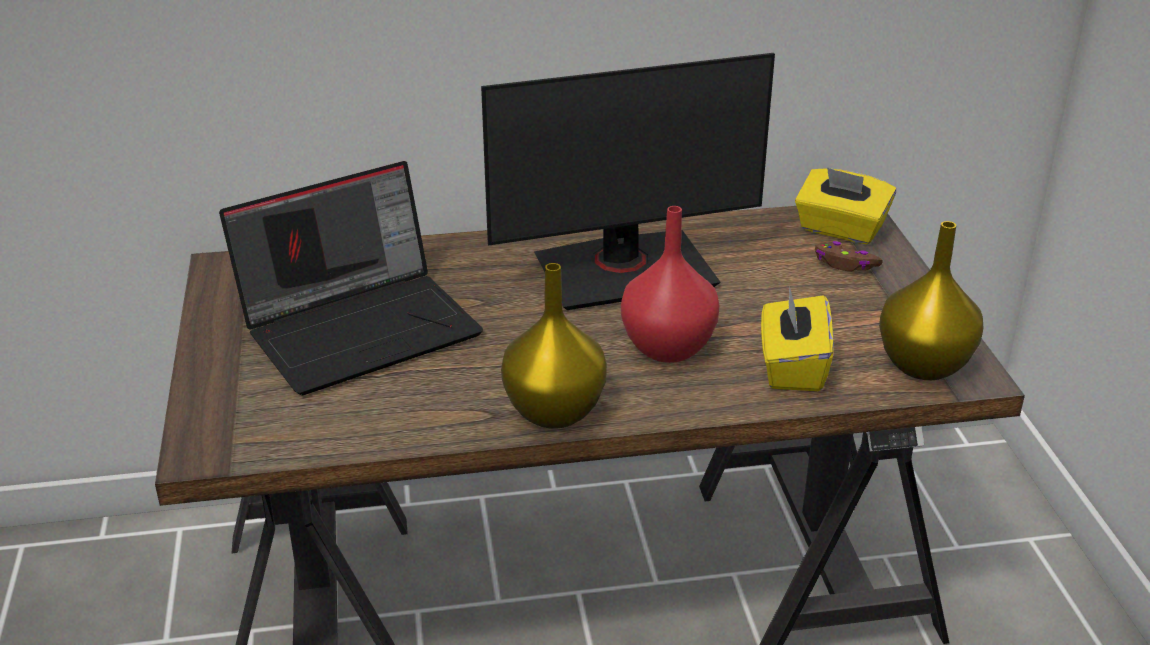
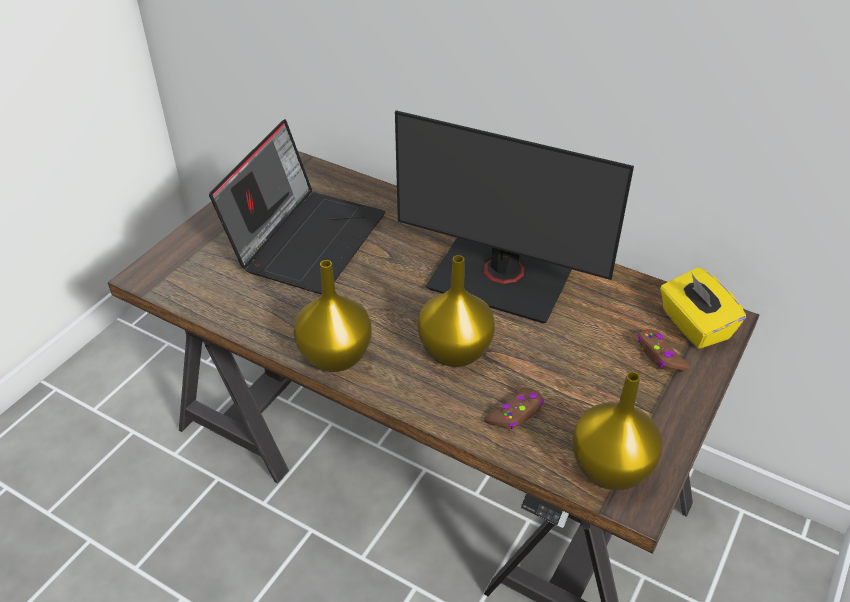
camera: 40 degrees right, 10 degrees up
laptop [219,161,483,395] -> laptop turned 75 degrees counterclockwise [209,119,385,294]
red vase [621,206,720,363] -> yellow vase [418,255,495,367]
yellow tissue box [761,287,834,391] -> brown game controller [484,387,544,430]

